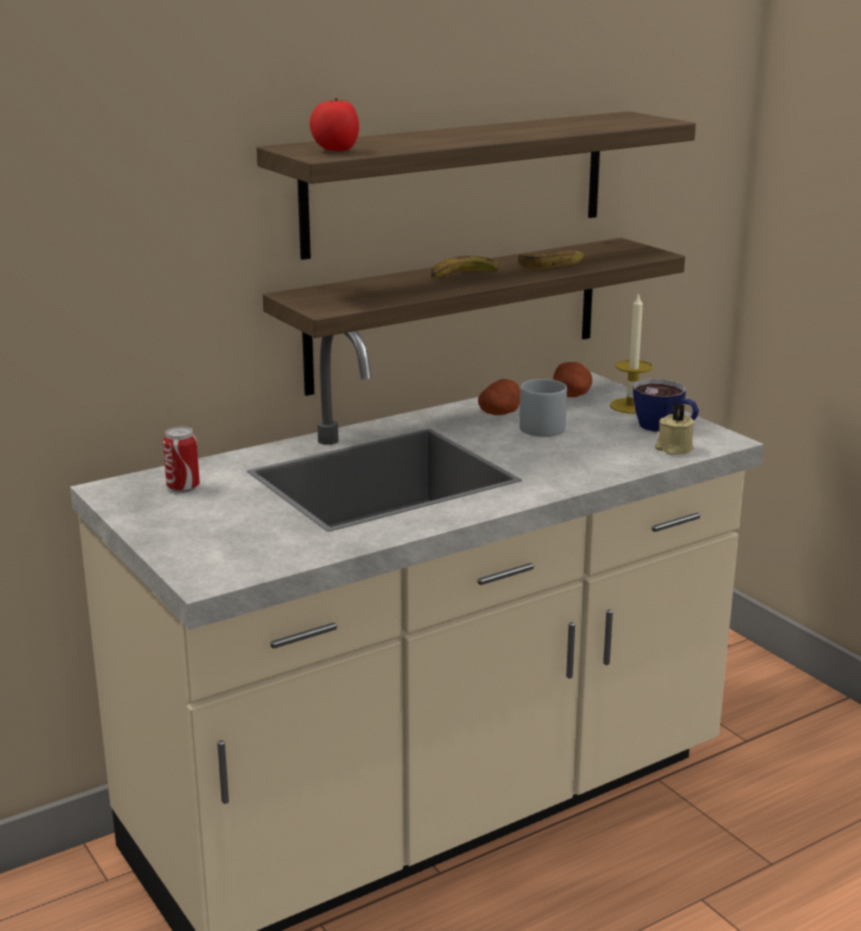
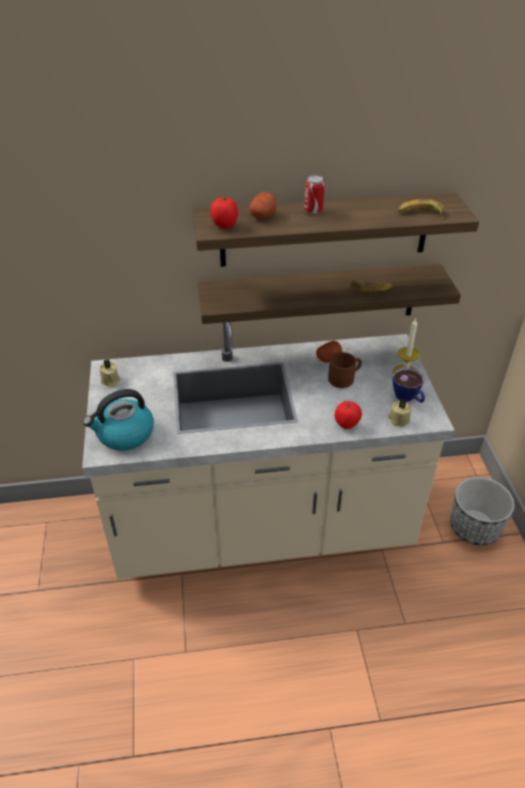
camera: 25 degrees right, 20 degrees up
can [163,427,200,493] -> can moved to [304,175,325,214]
banana [431,256,499,278] -> banana moved to [398,199,444,215]
grey mug [519,379,567,437] -> brown mug [328,352,362,388]
potato [553,362,592,397] -> potato moved to [249,192,276,218]
none -> kettle [83,389,154,451]
none -> beige candle [99,360,120,387]
none -> tomato [335,401,362,429]
none -> planter [450,477,515,546]

